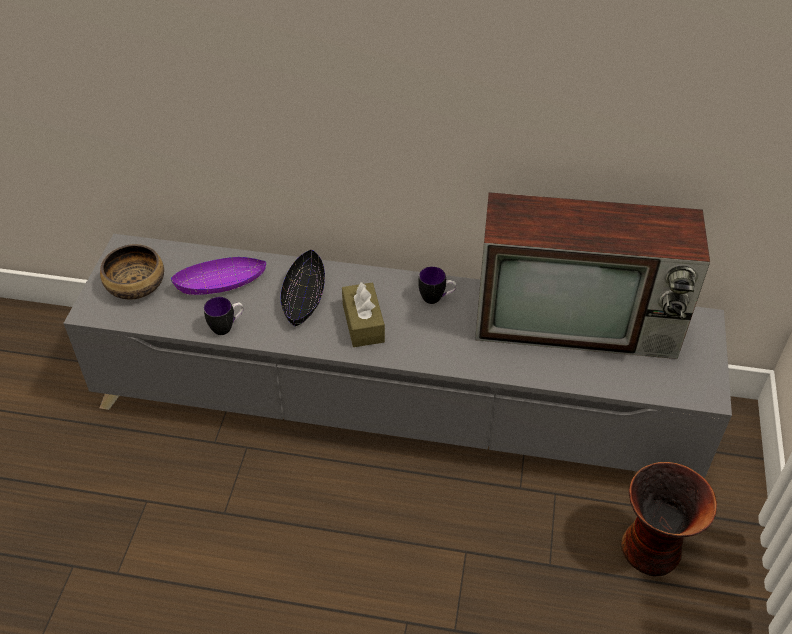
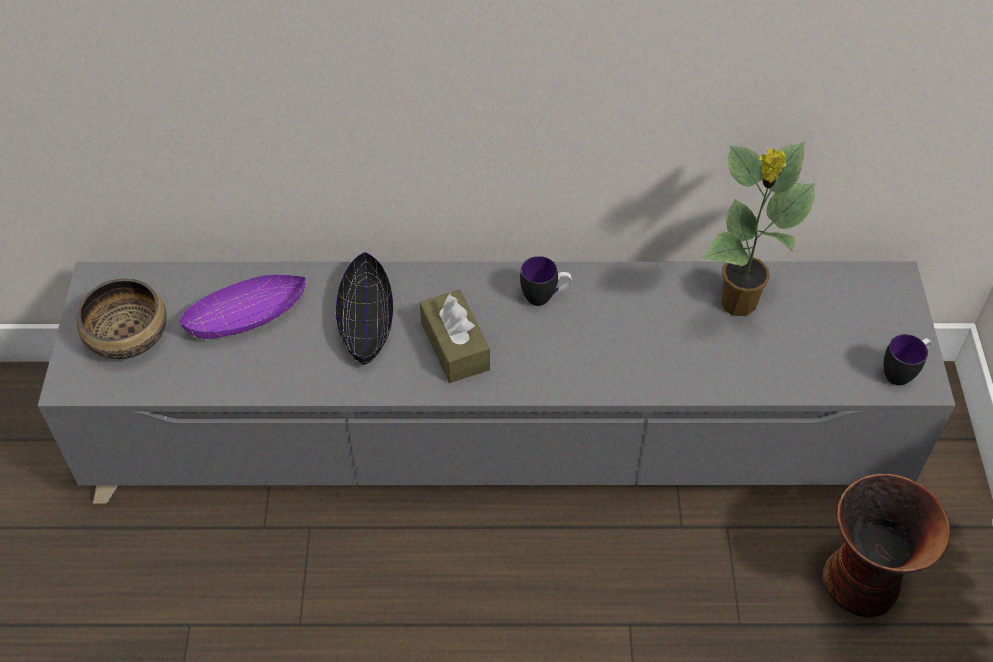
camera: 10 degrees left, 5 degrees up
mug [204,297,244,335] -> mug moved to [883,334,931,386]
television [475,192,710,359] -> potted plant [702,141,816,316]

